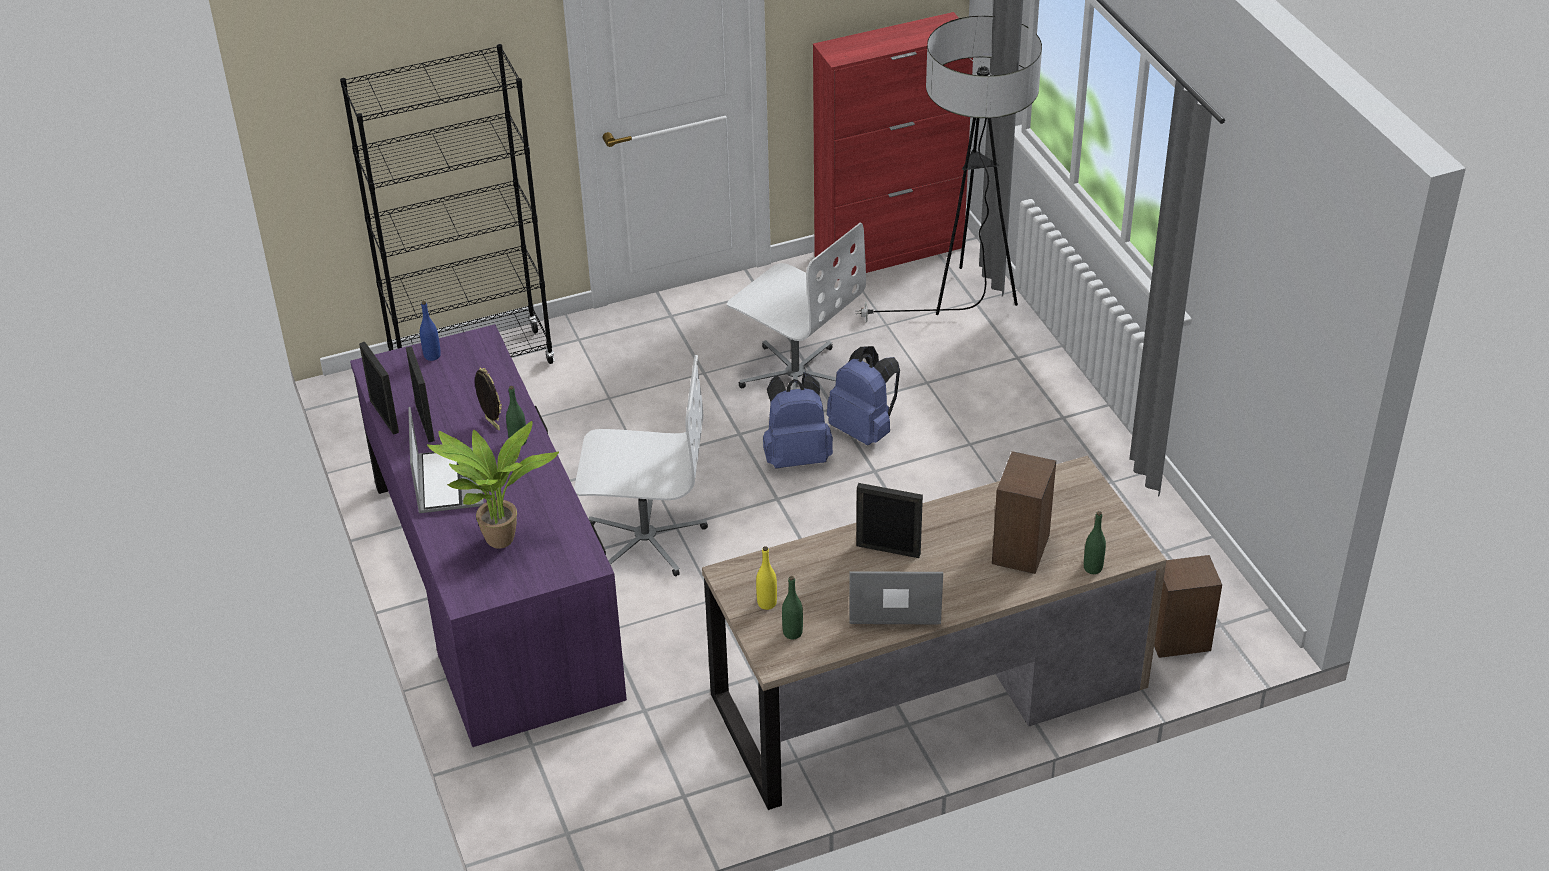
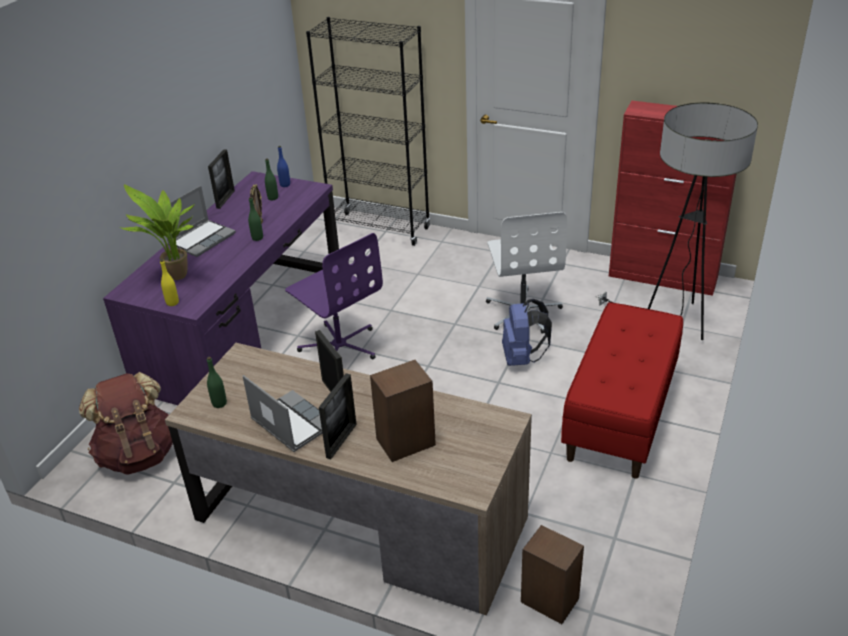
camera: 45 degrees right, 5 degrees down
picture frame [406,346,435,442] -> picture frame moved to [319,373,357,459]
white office chair [574,355,708,576] -> purple office chair [285,233,383,359]
yellow bottle [756,546,777,610] -> yellow bottle moved to [160,259,179,306]
blue backpack [763,372,833,468] -> none
green bottle [1084,511,1106,574] -> green bottle moved to [265,158,278,200]
none -> brown backpack [79,372,173,474]
none -> red bench [561,302,683,479]

